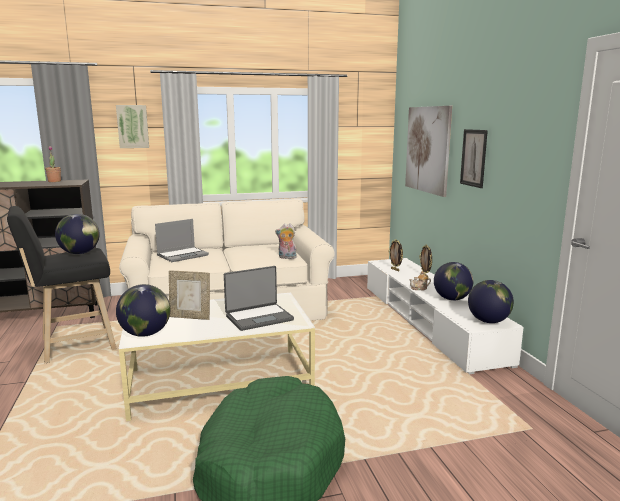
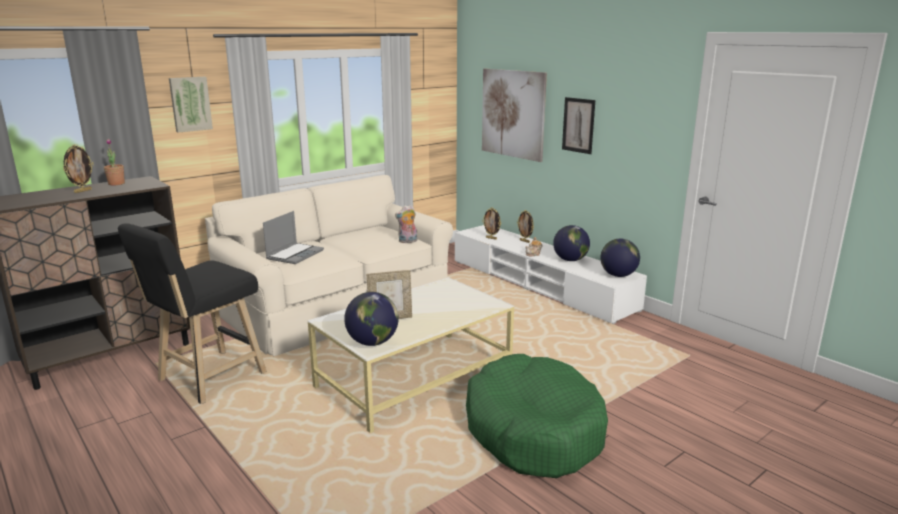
camera: 25 degrees left, 5 degrees up
globe [55,214,100,254] -> none
laptop [224,266,294,331] -> none
none -> picture frame [63,144,94,193]

